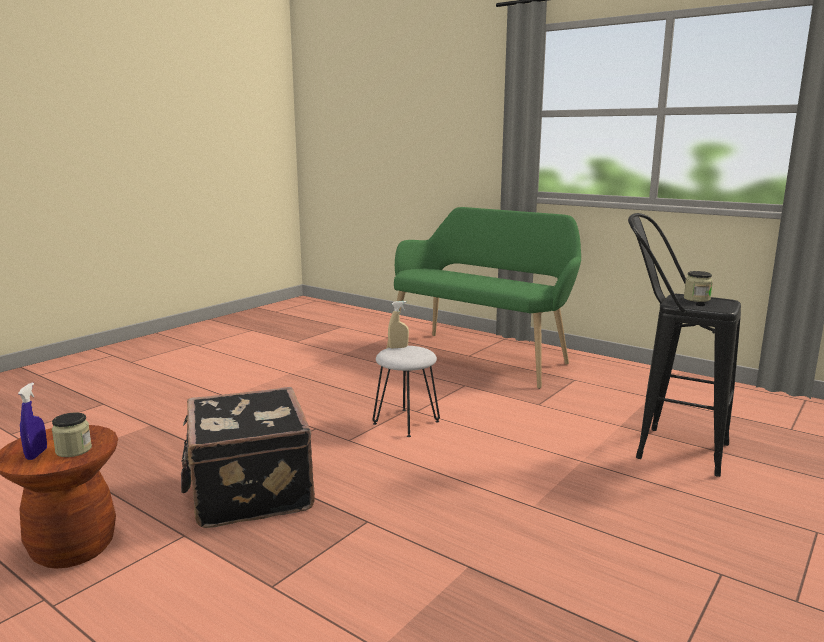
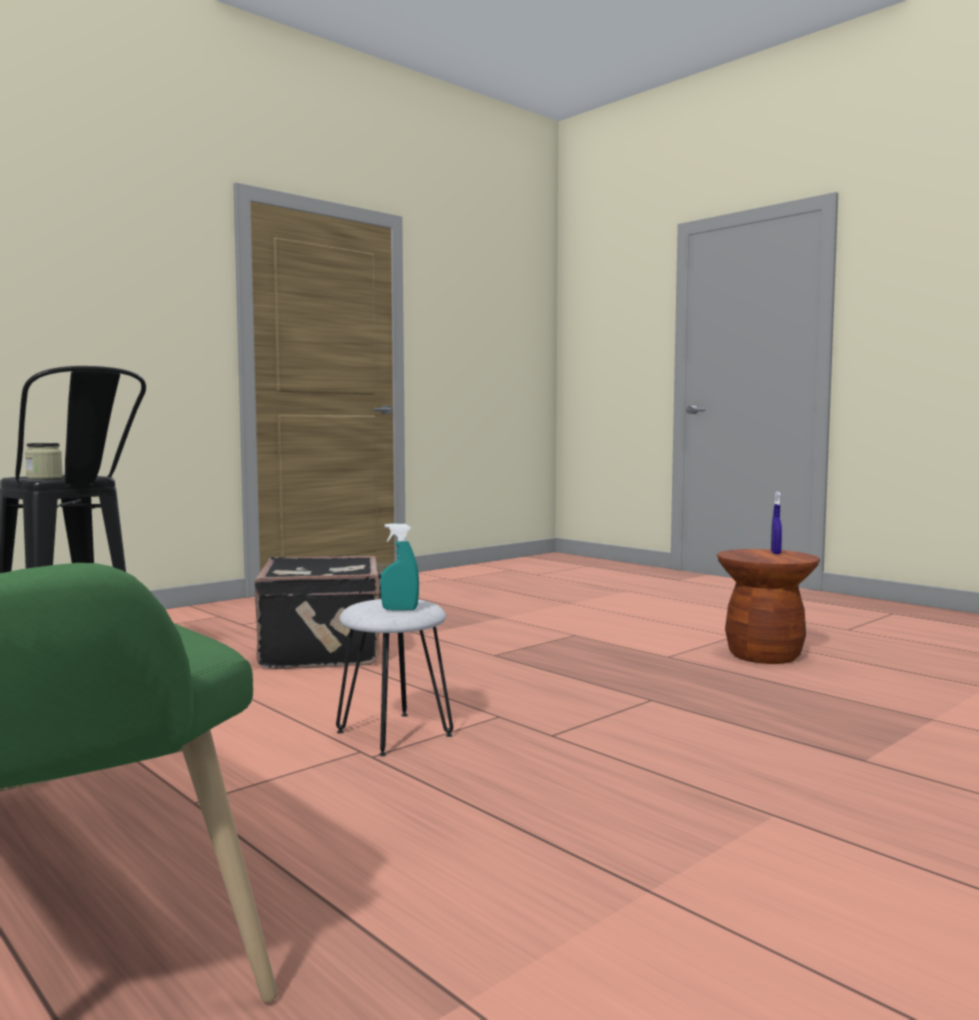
camera: 170 degrees left, 10 degrees down
jar [52,412,92,457] -> none
black suitcase [181,387,315,528] -> black suitcase moved to [254,556,381,669]
beige spray bottle [388,301,409,348] -> turquoise spray bottle [380,523,419,611]

